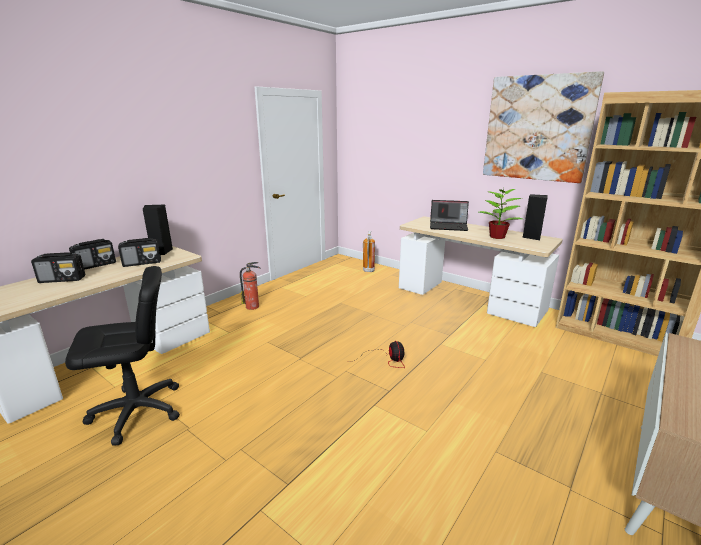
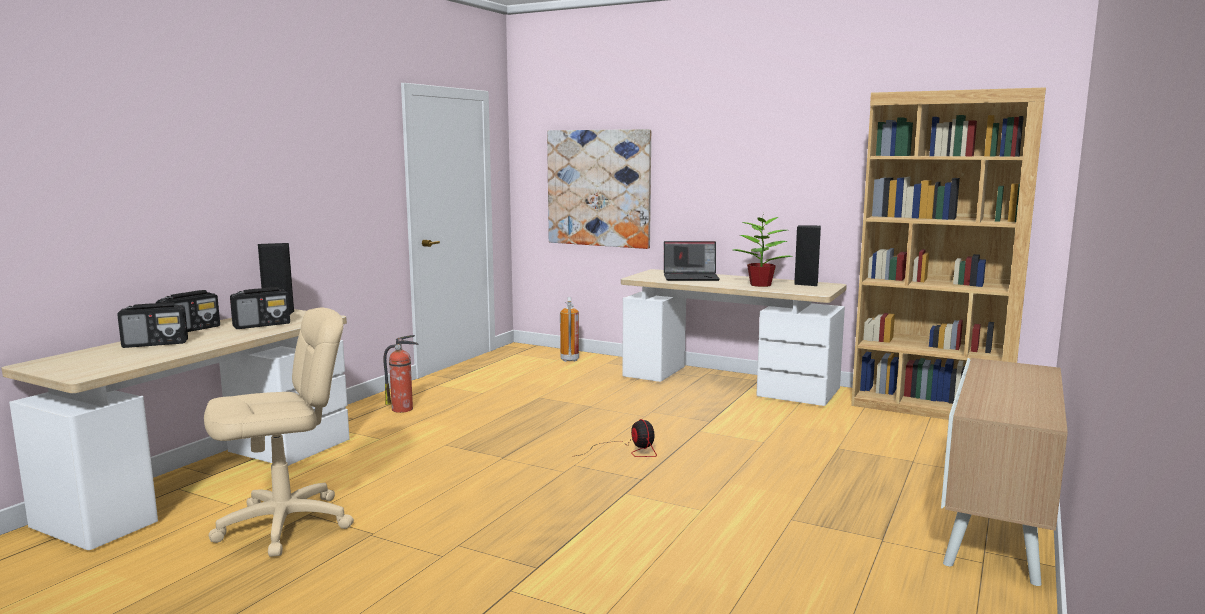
camera: 10 degrees left, 10 degrees down
black office chair [65,266,180,445] -> beige office chair [204,308,354,557]
picture [483,71,604,183] -> picture moved to [547,129,651,249]

